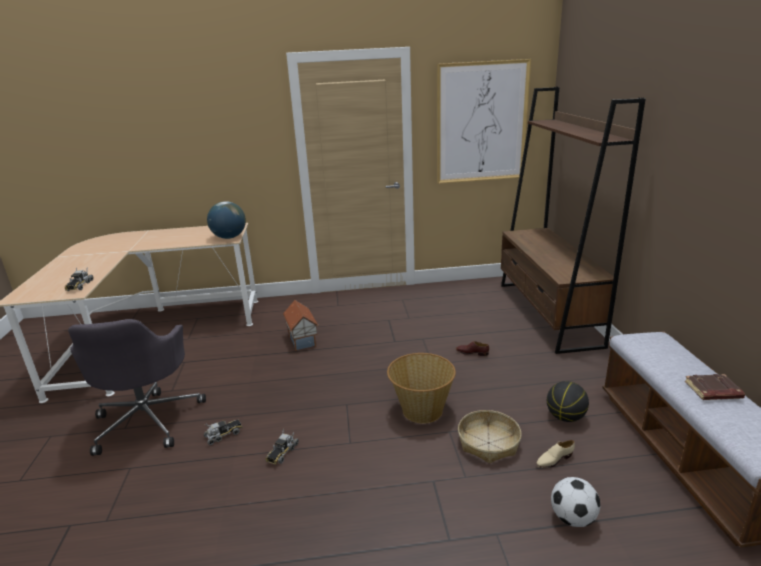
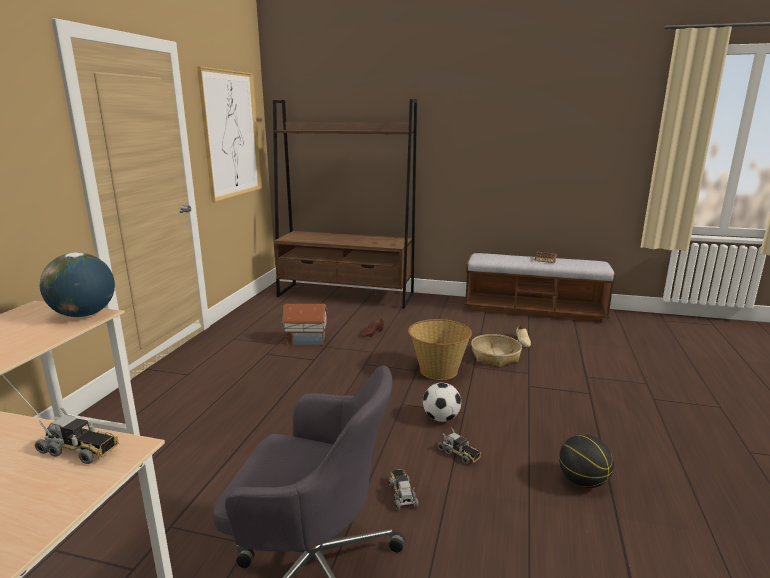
camera: 70 degrees left, 5 degrees down
toy house [283,300,319,351] -> toy house moved to [281,304,328,345]
basketball [547,381,589,422] -> basketball moved to [559,434,614,488]
football [551,477,601,527] -> football moved to [423,382,461,422]

